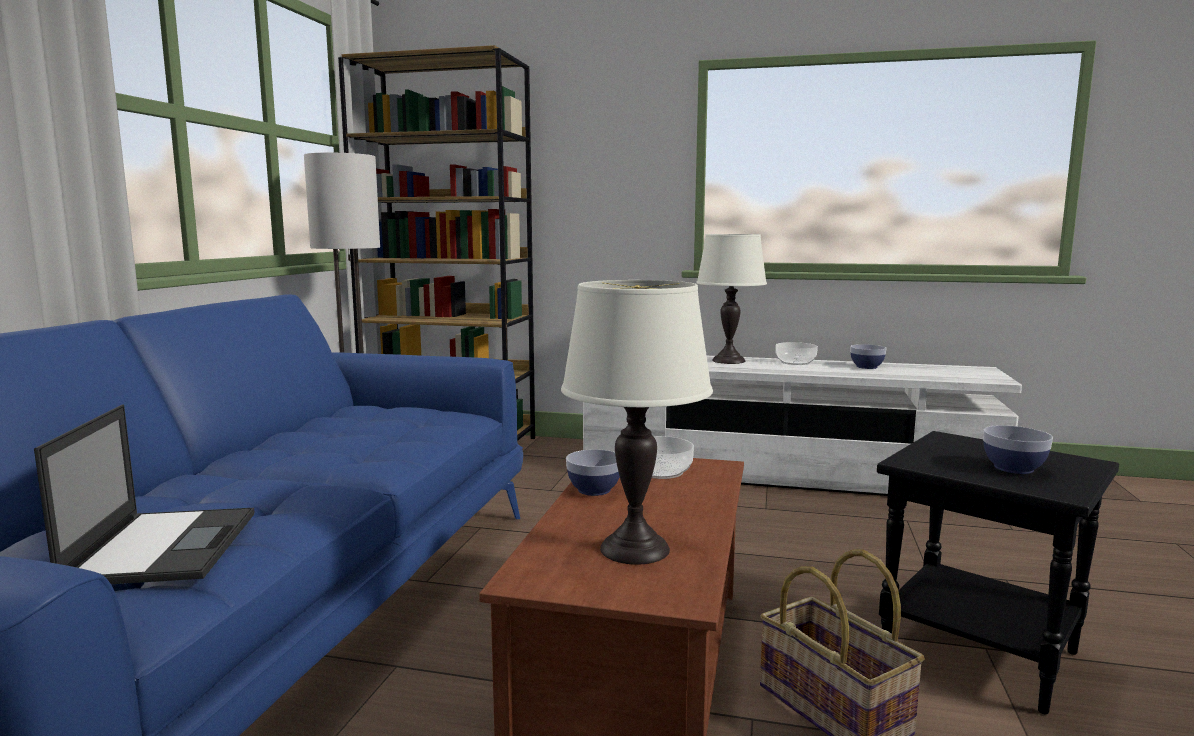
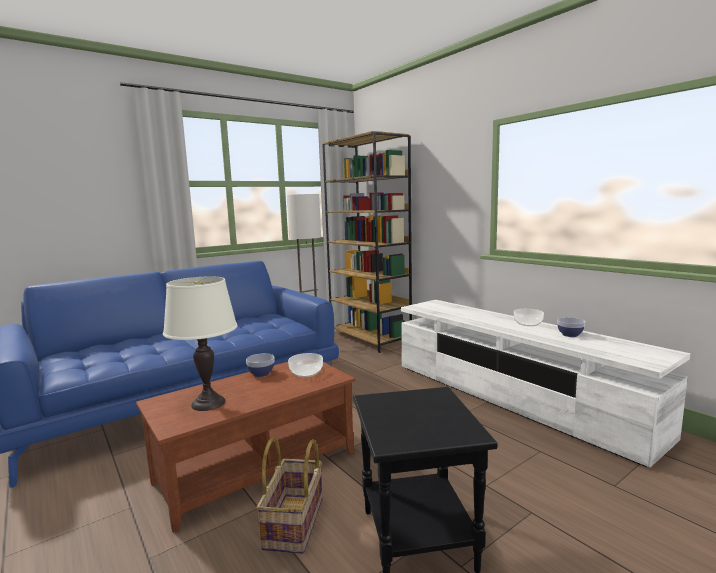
camera: 40 degrees right, 0 degrees up
laptop [34,404,254,584] -> none
white table lamp [696,234,767,364] -> none
bowl [983,425,1053,474] -> none

